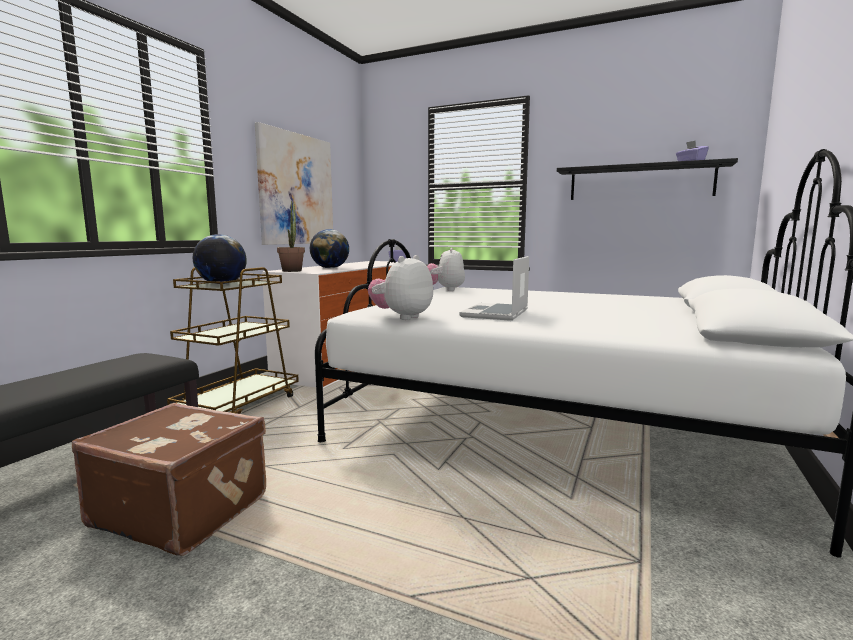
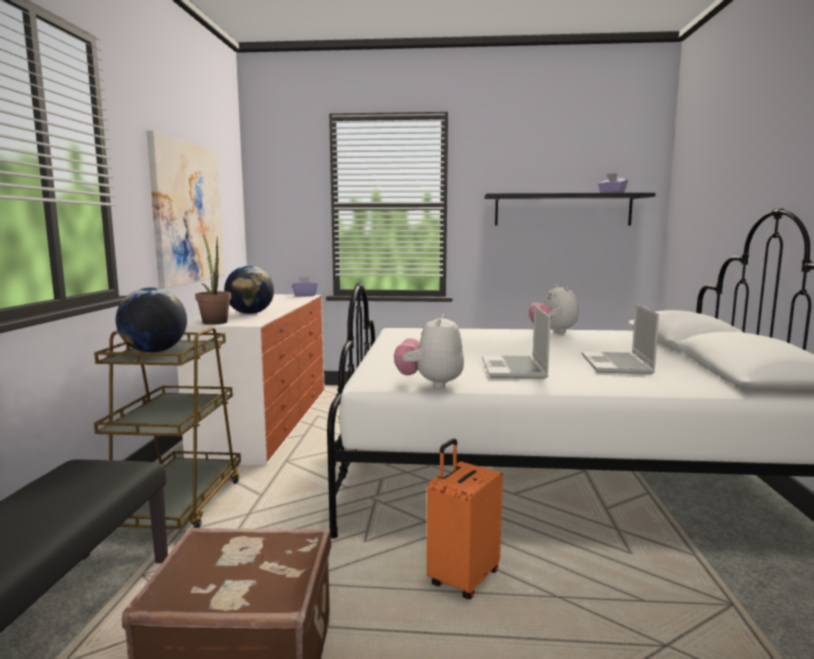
camera: 20 degrees left, 0 degrees up
plush toy [427,248,465,291] -> plush toy moved to [529,285,579,333]
none -> orange suitcase [426,439,503,599]
none -> laptop [582,303,659,374]

